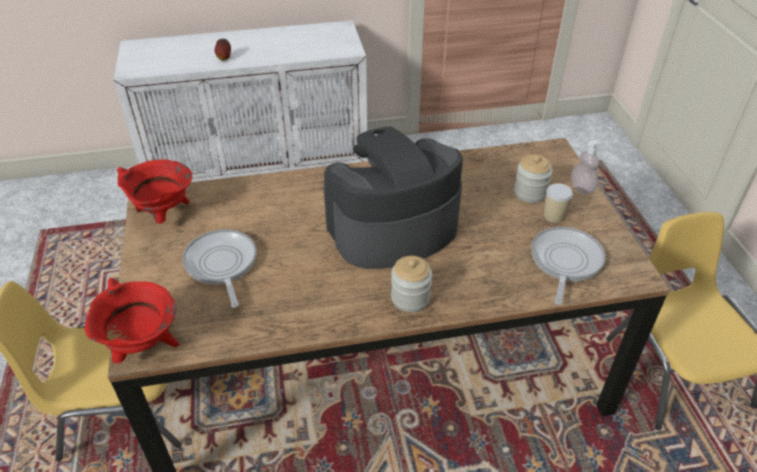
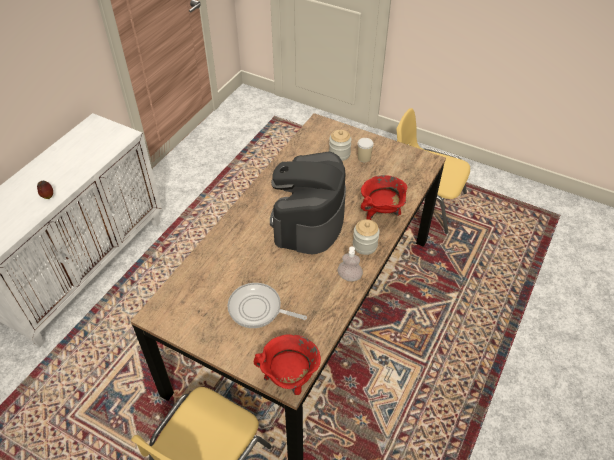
camera: 50 degrees left, 5 degrees up
red cooking pot [117,159,192,224] -> red cooking pot moved to [361,175,407,220]
frying pan [531,227,605,305] -> none
soap dispenser [571,140,600,194] -> soap dispenser moved to [337,246,363,281]

